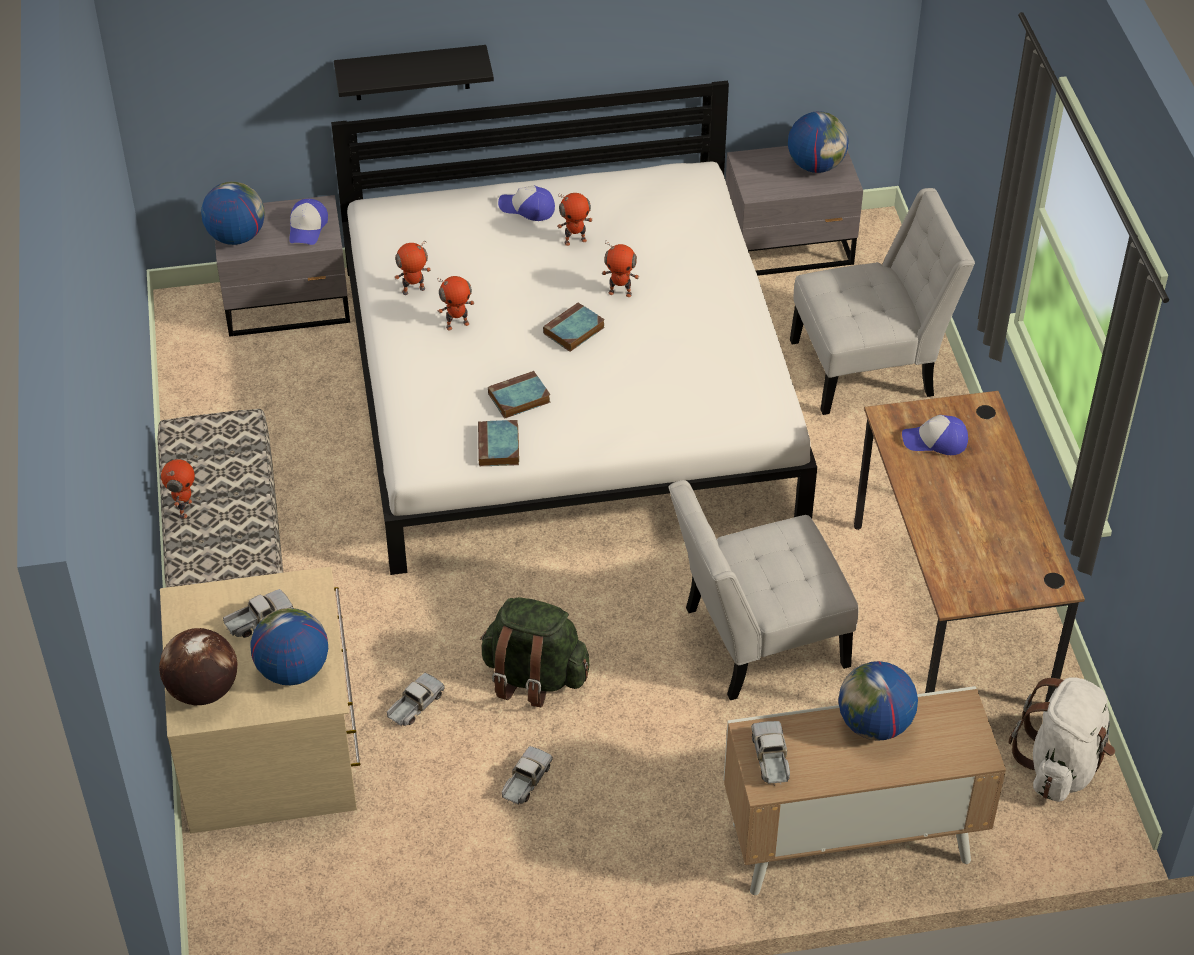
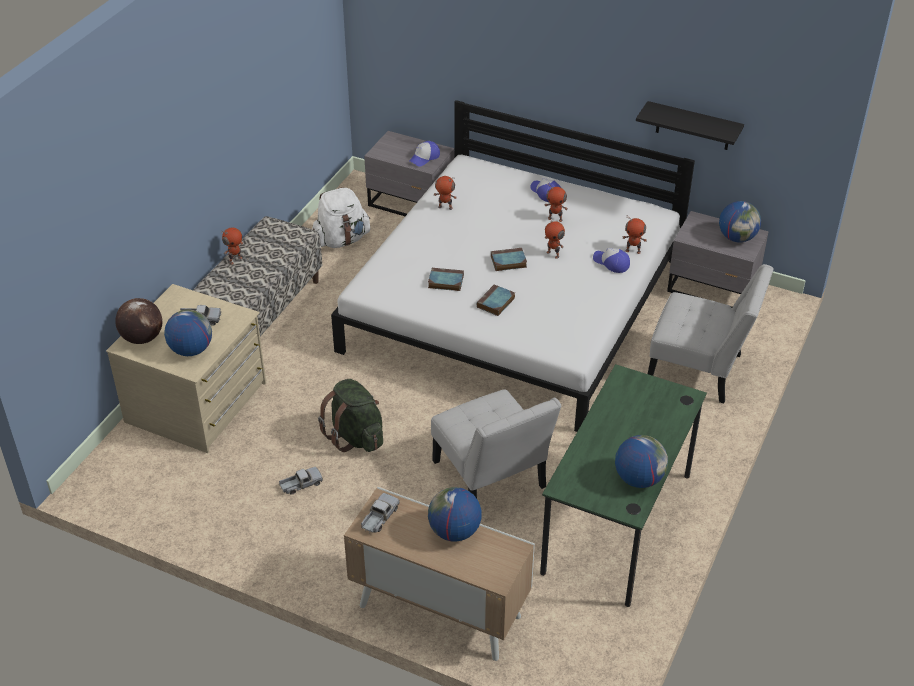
camera: 35 degrees right, 5 degrees down
globe [201,182,265,245] -> globe moved to [615,435,668,488]
black shelf [334,45,494,100] -> black shelf moved to [636,101,744,150]
toy truck [387,673,445,726] -> none
toy robot [438,276,474,331] -> toy robot moved to [622,216,647,254]
book [478,420,519,467] -> book moved to [477,284,515,316]
white chair [669,480,858,700] -> white chair turned 135 degrees counterclockwise [431,389,561,498]
brown desk [854,391,1085,702] -> green desk [540,364,707,607]
cap [902,415,968,455] -> cap moved to [593,248,630,273]
white backpack [1008,678,1115,802] -> white backpack moved to [312,187,370,248]

